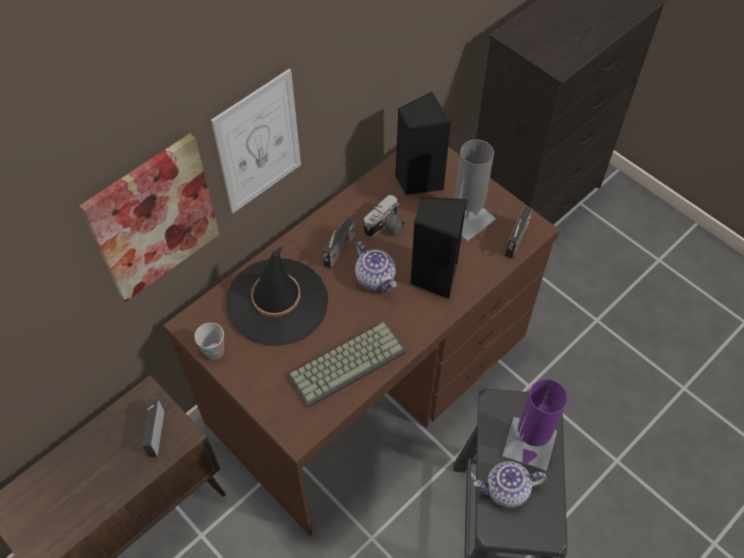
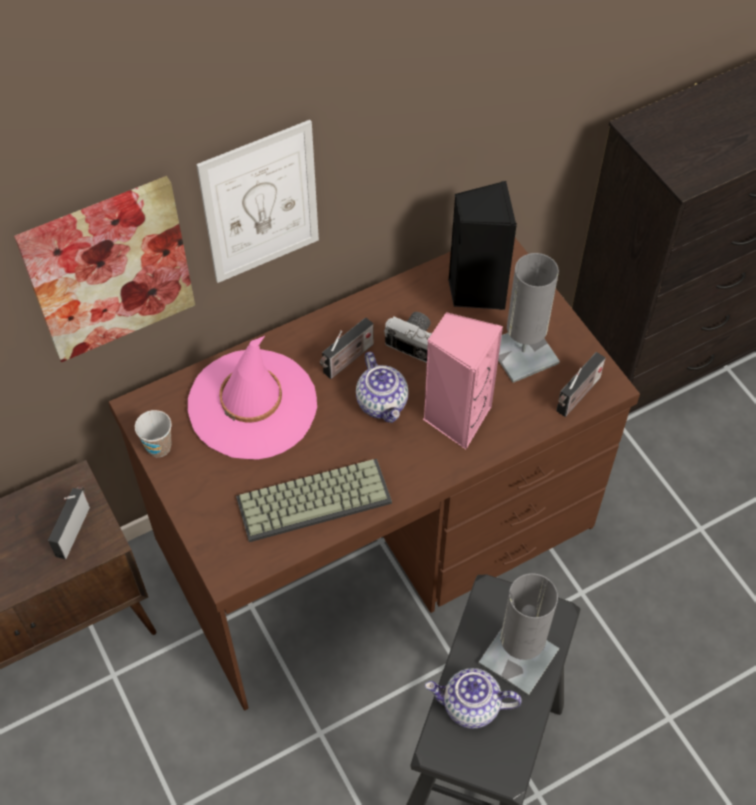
camera: 15 degrees right, 0 degrees up
black hat [226,246,328,346] -> pink hat [187,335,317,460]
camera [364,195,405,238] -> camera turned 120 degrees counterclockwise [384,312,432,363]
black speaker [410,198,467,299] -> pink speaker [423,312,503,450]
purple table lamp [502,379,568,472] -> grey table lamp [478,573,559,696]

